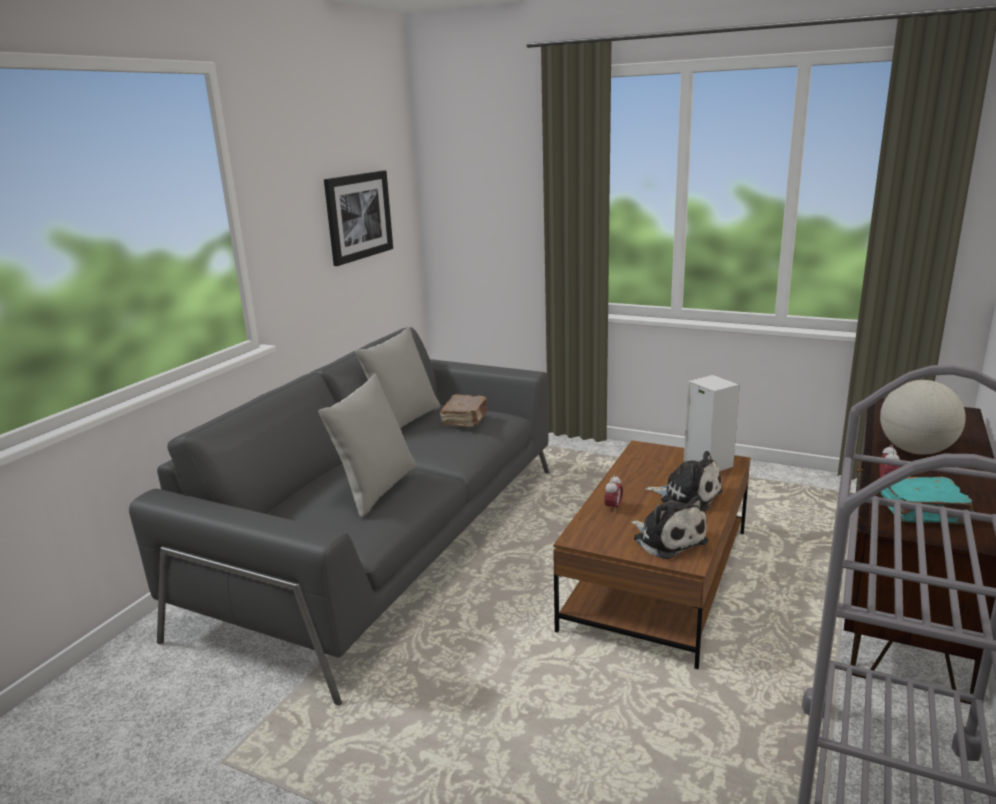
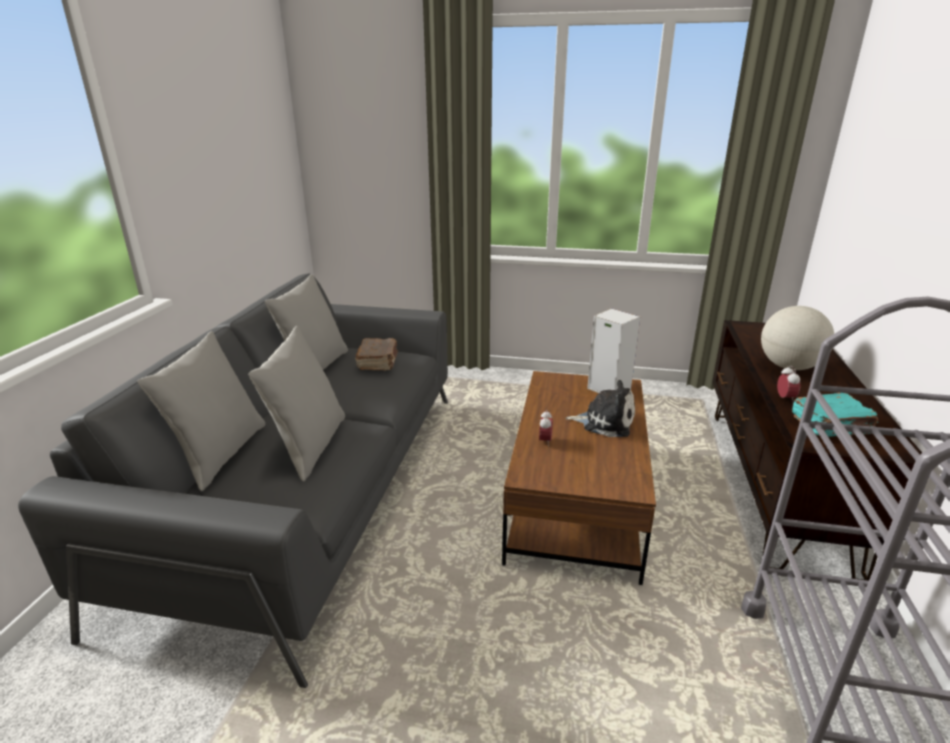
camera: 15 degrees left, 5 degrees up
picture [324,171,393,266] -> none
plush toy [631,495,709,559] -> none
none -> grey pillow [137,331,265,491]

